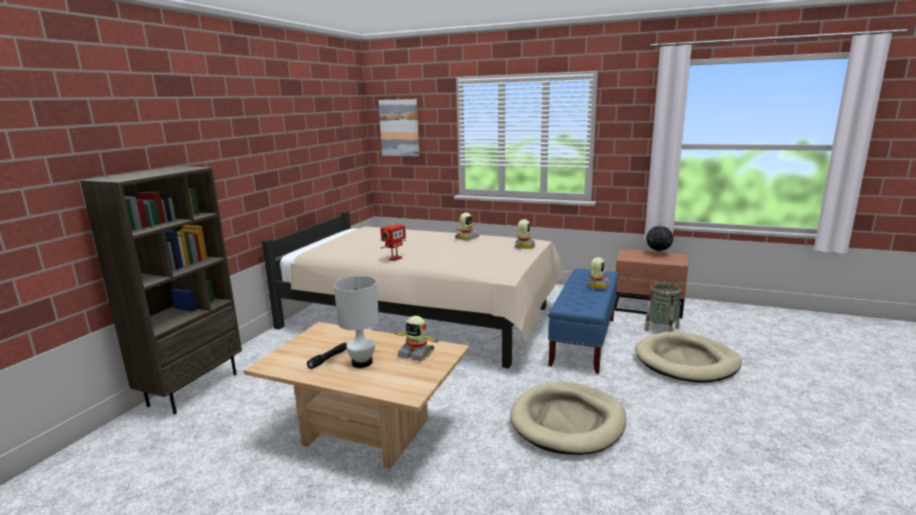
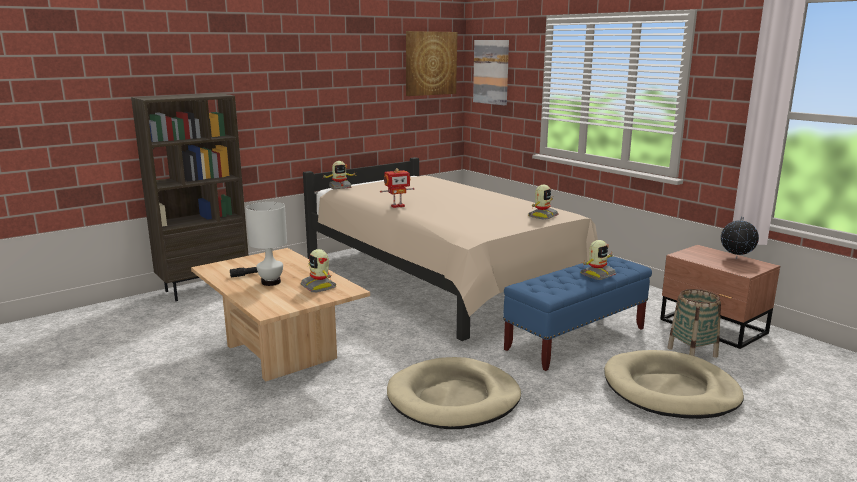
camera: 30 degrees right, 0 degrees up
toy robot [455,213,479,240] -> toy robot moved to [323,161,357,189]
none -> picture [406,31,457,96]

